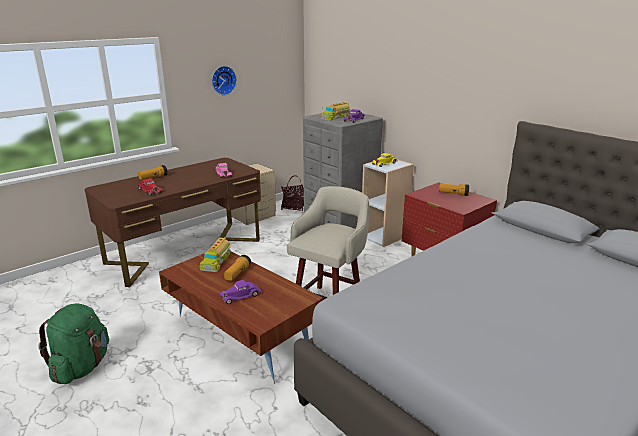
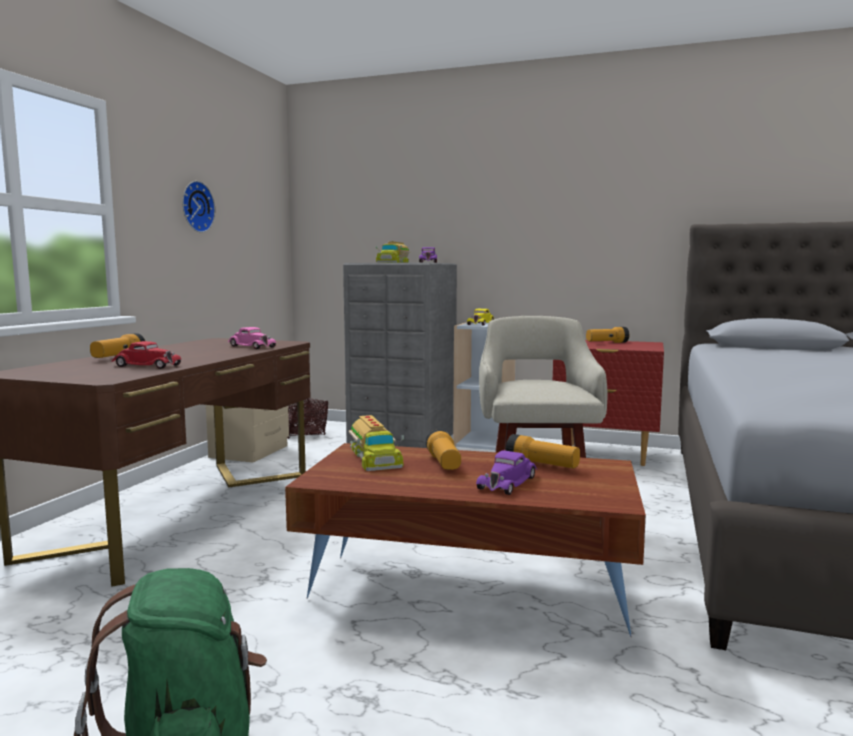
camera: 30 degrees left, 15 degrees down
none -> flashlight [506,434,580,468]

